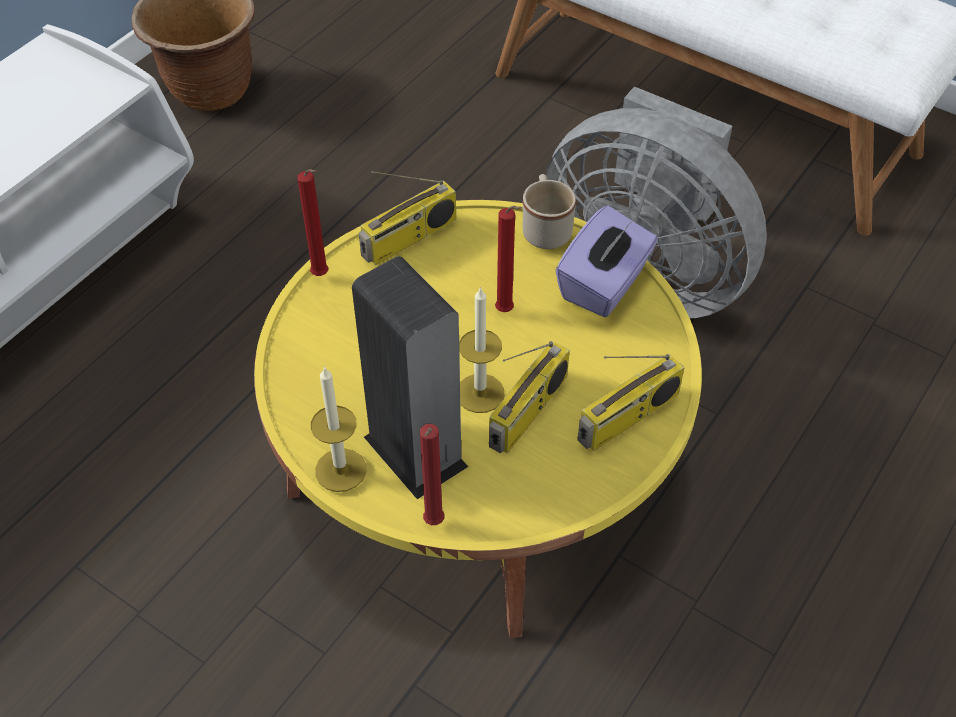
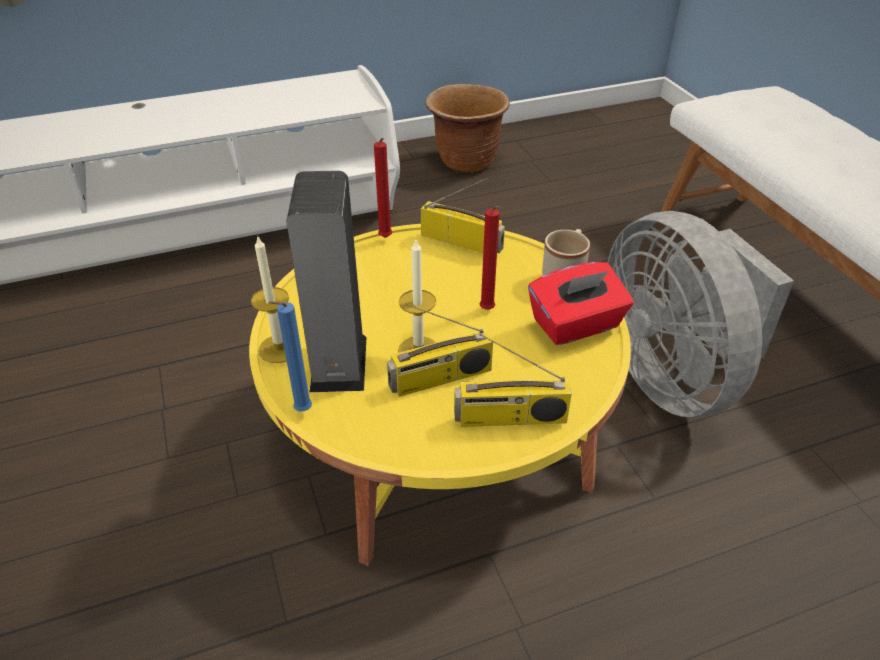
camera: 35 degrees right, 10 degrees down
radio [359,171,456,265] -> radio turned 150 degrees counterclockwise [421,178,505,253]
red candle [420,424,445,525] -> blue candle [269,301,312,411]
purple tissue box [555,206,658,317] -> red tissue box [528,262,634,345]

